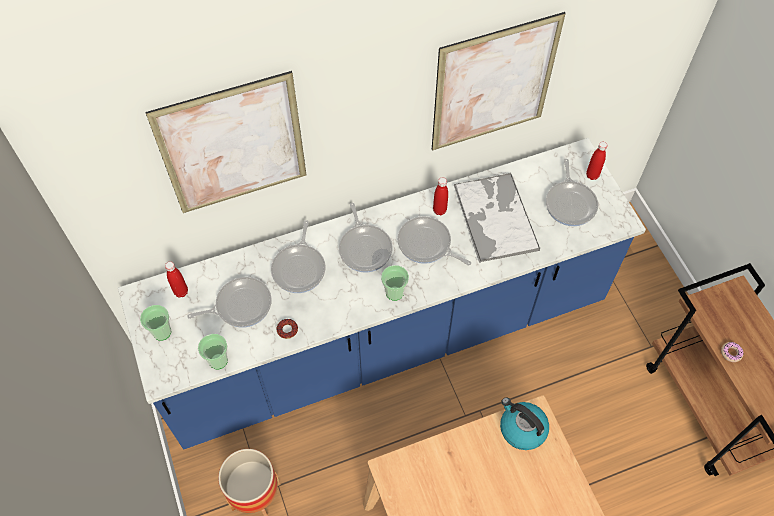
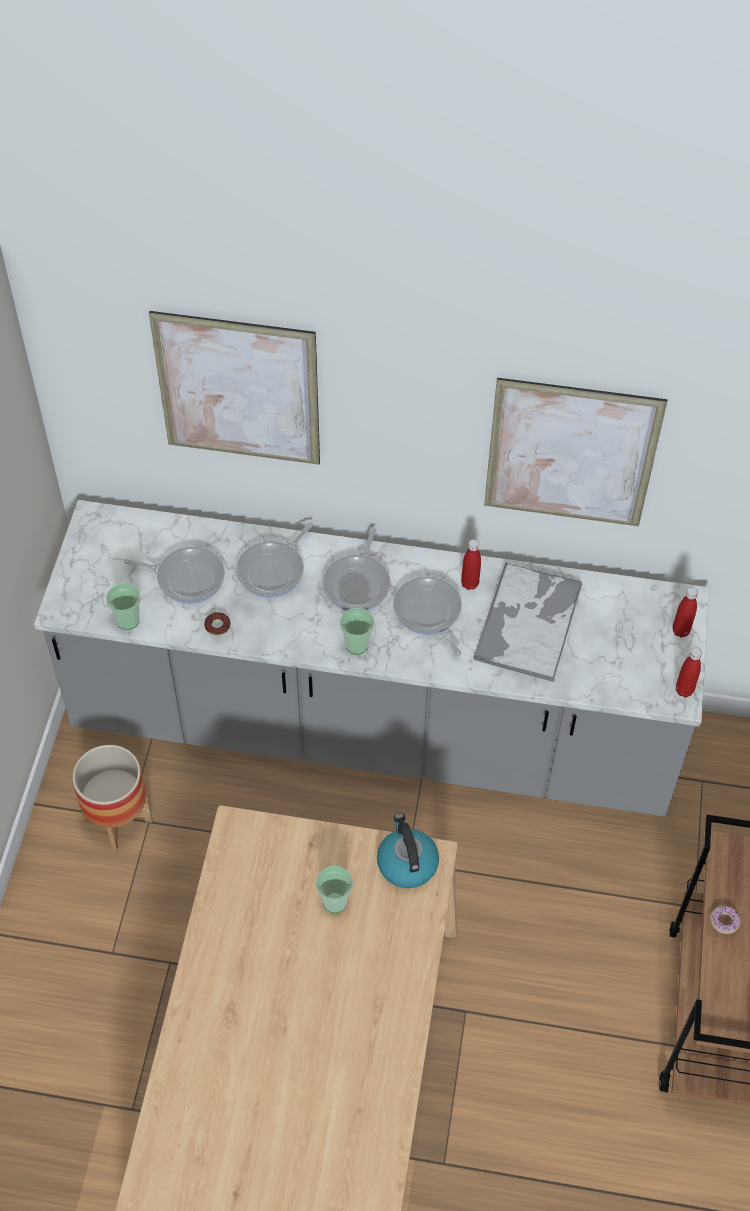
camera: 30 degrees right, 5 degrees down
blue counter [118,138,646,450] -> grey counter [34,500,710,816]
cup [140,305,171,341] -> cup moved to [316,866,353,913]
red bottle [165,262,188,298] -> red bottle moved to [676,648,702,697]
frying pan [546,159,598,226] -> none

